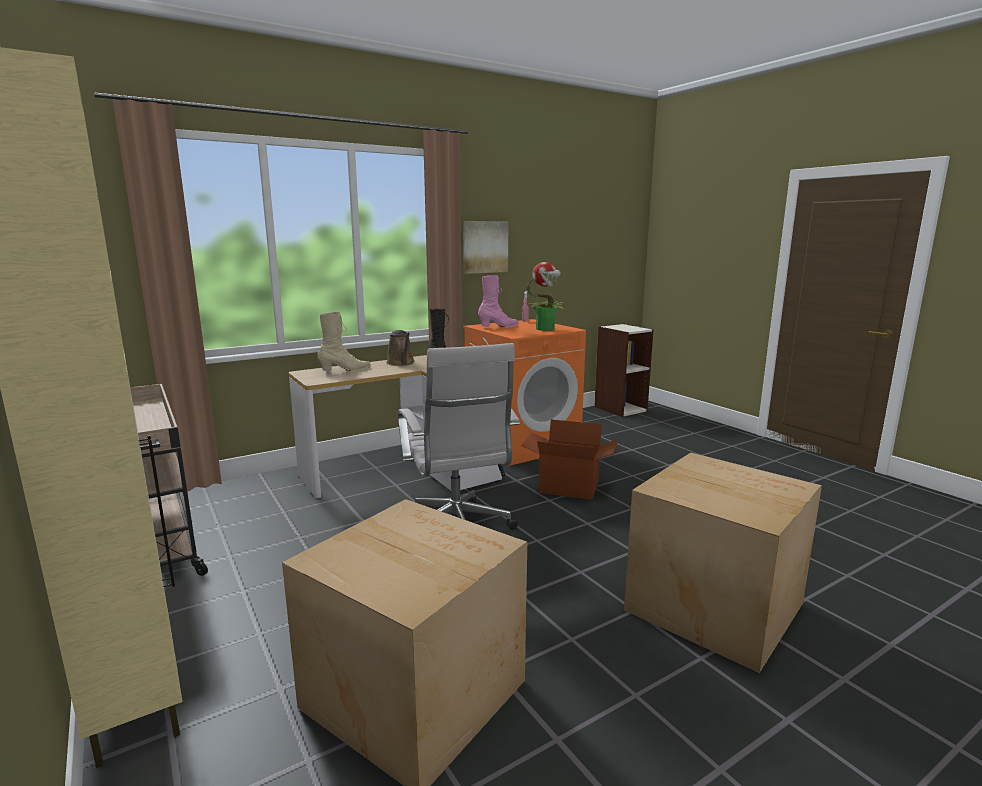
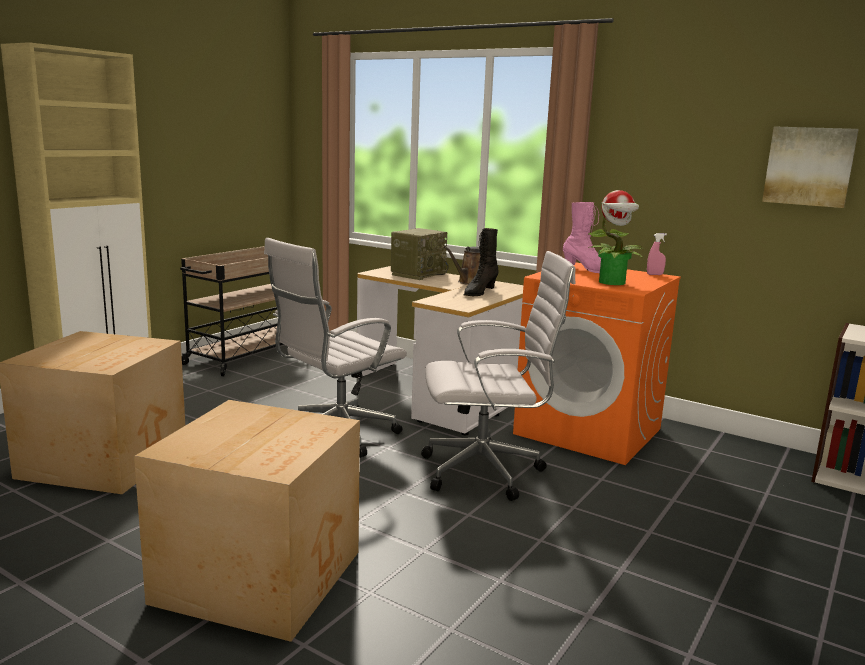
camera: 65 degrees right, 0 degrees up
beige boot [317,312,371,371] -> radio [391,228,449,280]
picture [463,221,508,274] -> picture moved to [762,126,859,208]
cardboard box [521,420,618,500] -> white office chair [421,251,575,501]

